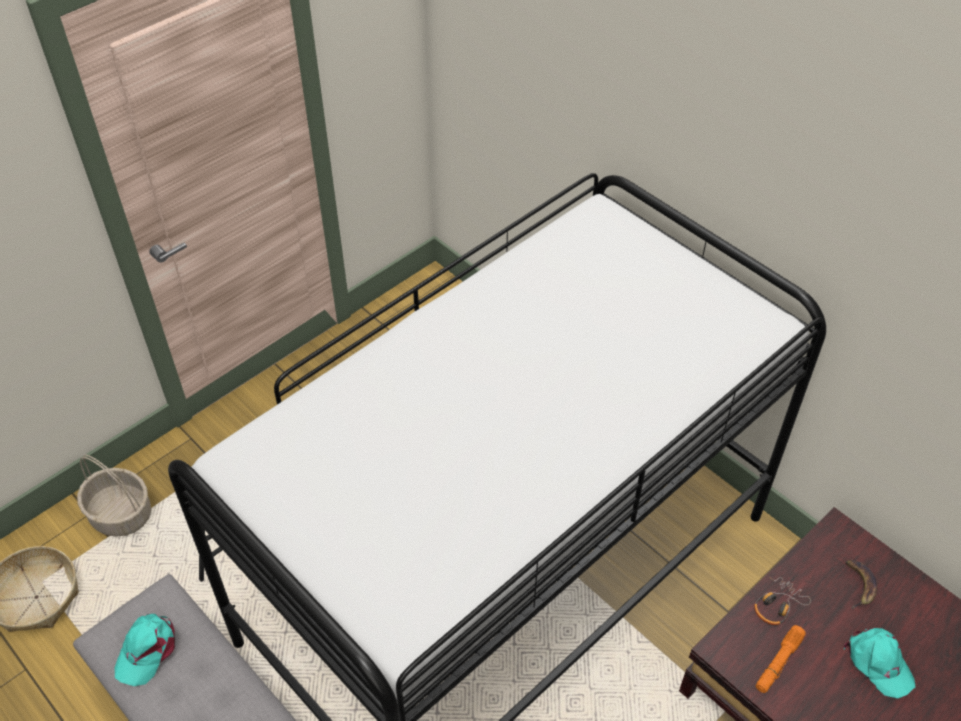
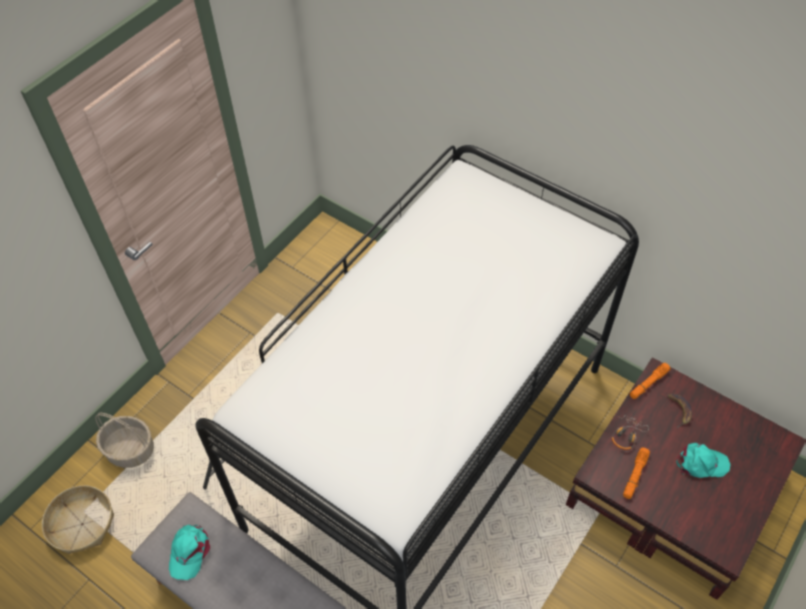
camera: 10 degrees left, 5 degrees up
turquoise cap [844,628,916,698] -> turquoise cap turned 45 degrees counterclockwise [676,443,731,478]
none -> orange flashlight [630,363,670,399]

